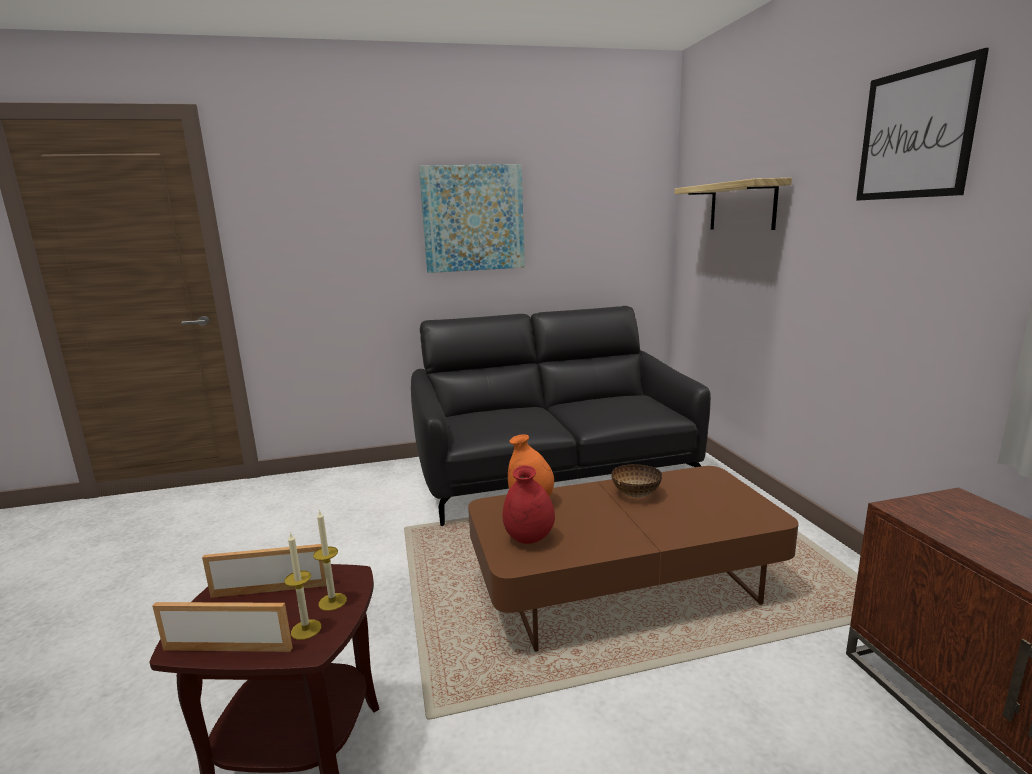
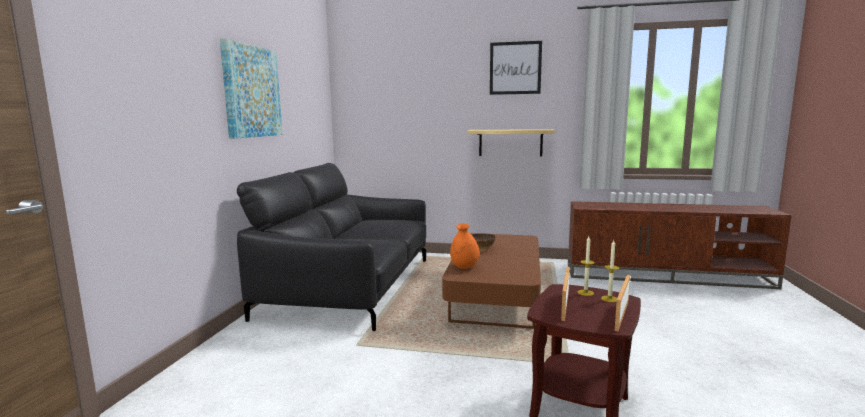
camera: 65 degrees left, 5 degrees down
red vase [503,465,555,544] -> none
shelf [674,178,792,230] -> shelf moved to [467,129,555,156]

